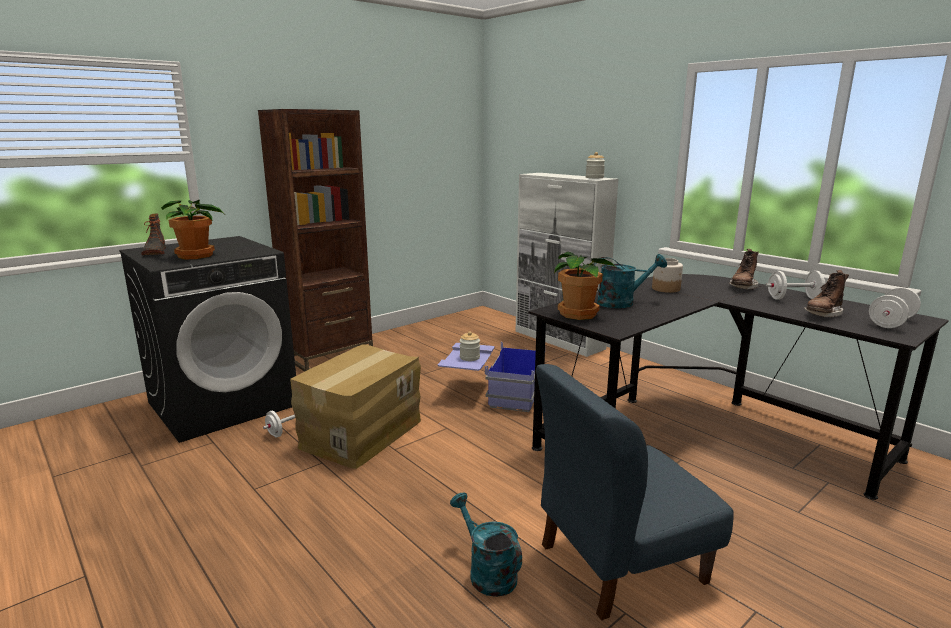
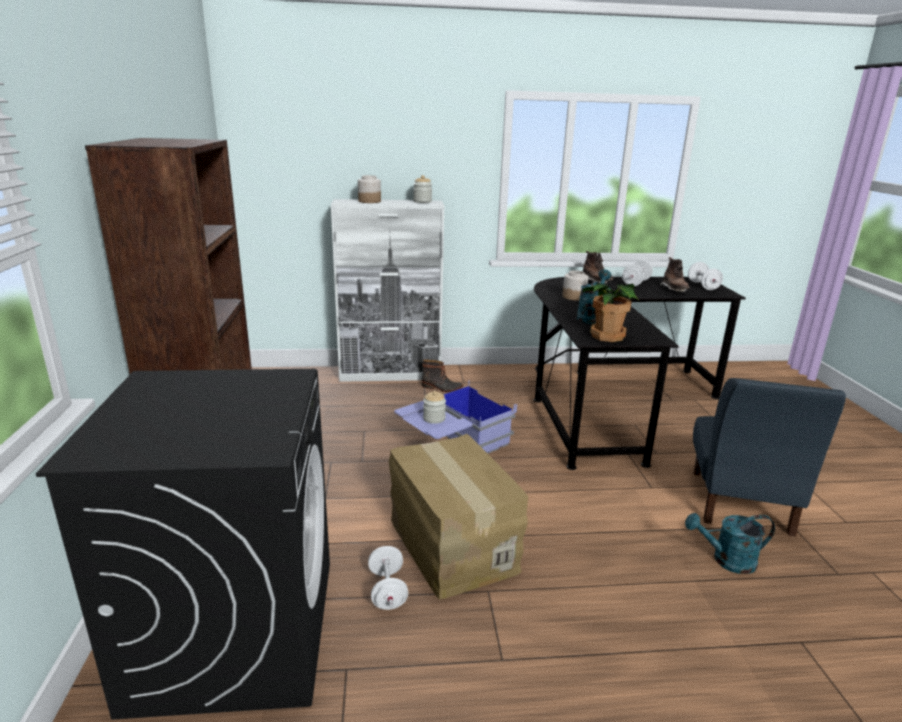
camera: 55 degrees left, 5 degrees up
boot [141,214,166,255] -> boot moved to [422,360,463,392]
potted plant [161,200,224,260] -> none
none -> jar [358,175,381,203]

